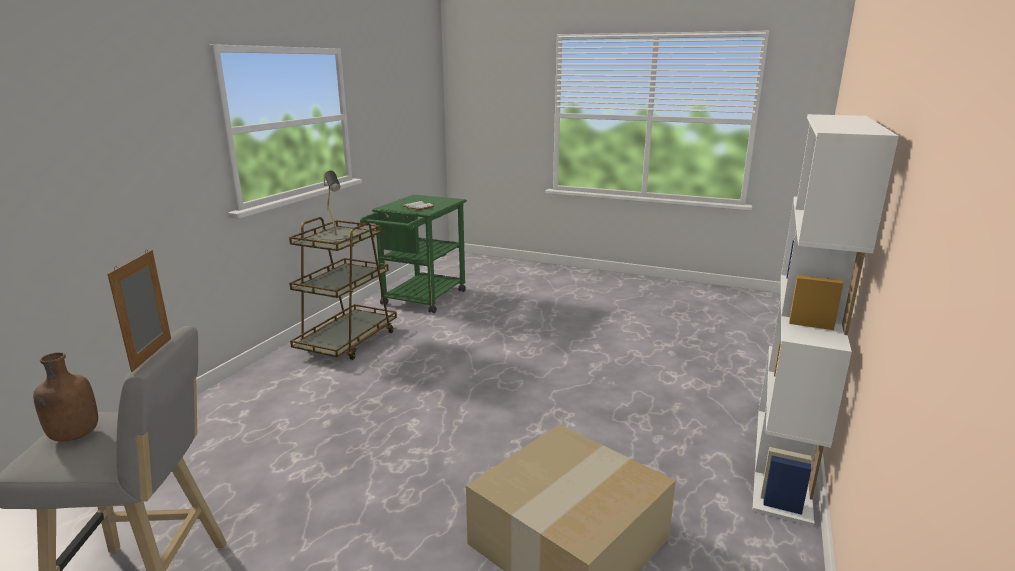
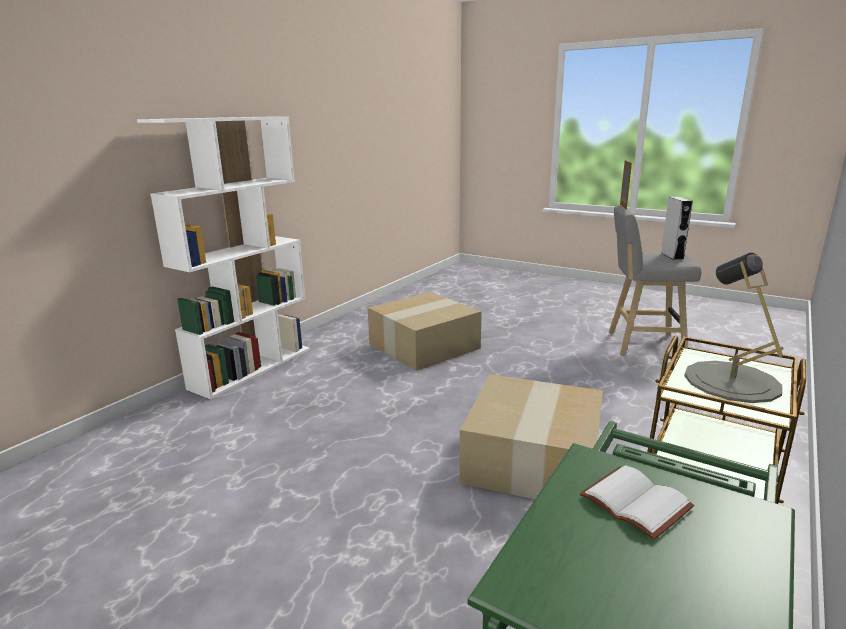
camera: 170 degrees left, 0 degrees up
brown bottle [33,352,98,442] -> grey speaker [661,197,693,260]
none -> cardboard box [459,375,603,499]

